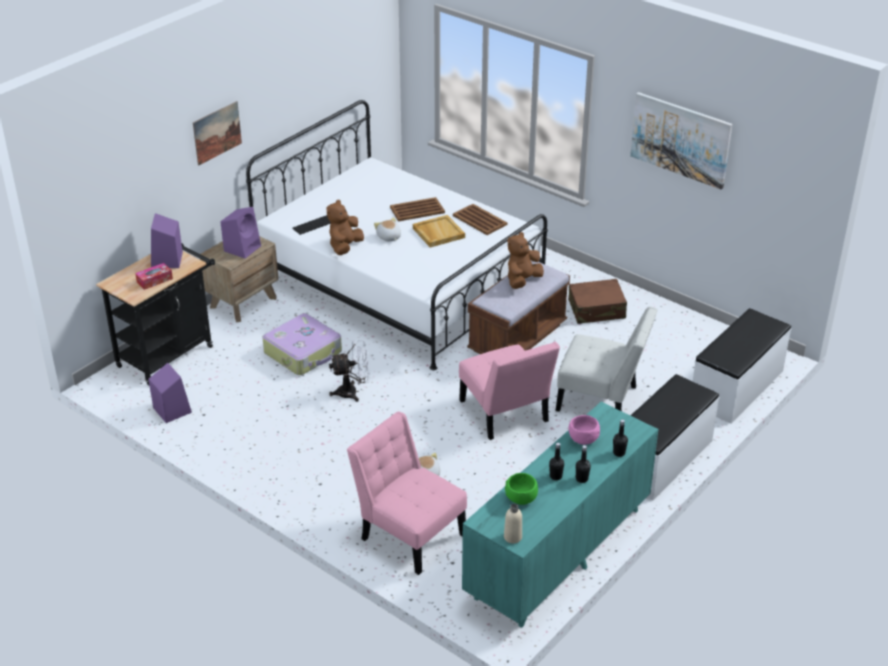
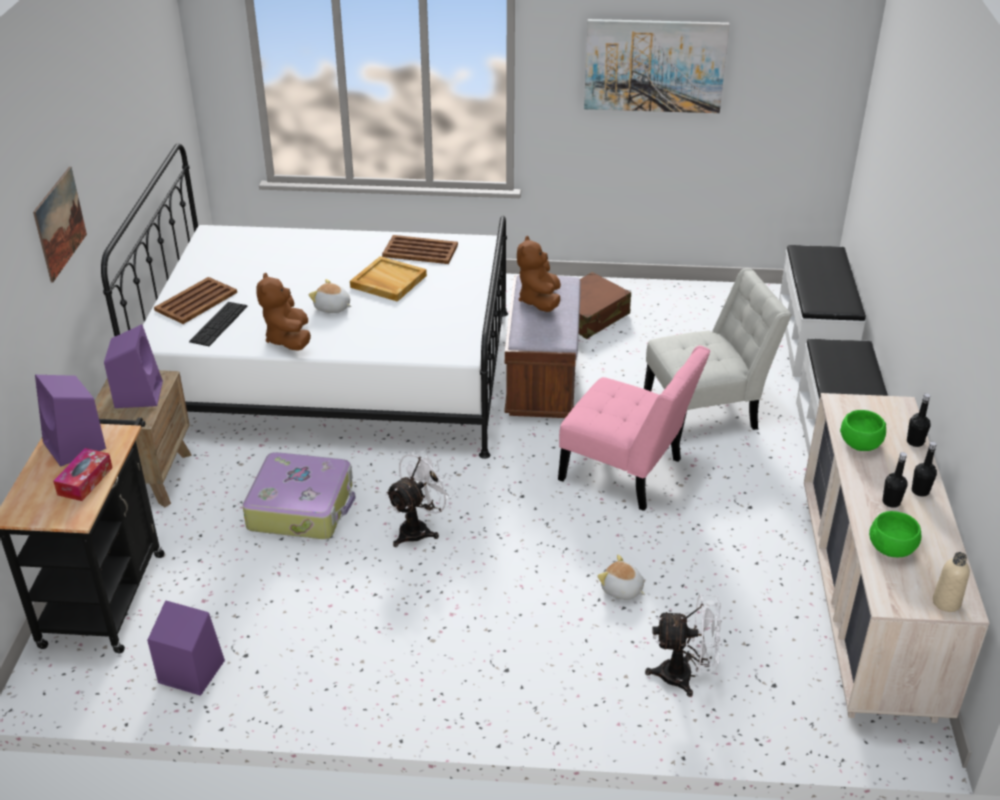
camera: 35 degrees left, 0 degrees up
pink chair [347,411,467,575] -> white fan [645,594,722,697]
brown tray [390,197,445,222] -> brown tray moved to [154,277,237,324]
turquoise dresser [462,402,658,628] -> beige dresser [804,393,989,723]
pink bowl [568,415,600,445] -> green bowl [840,410,886,451]

